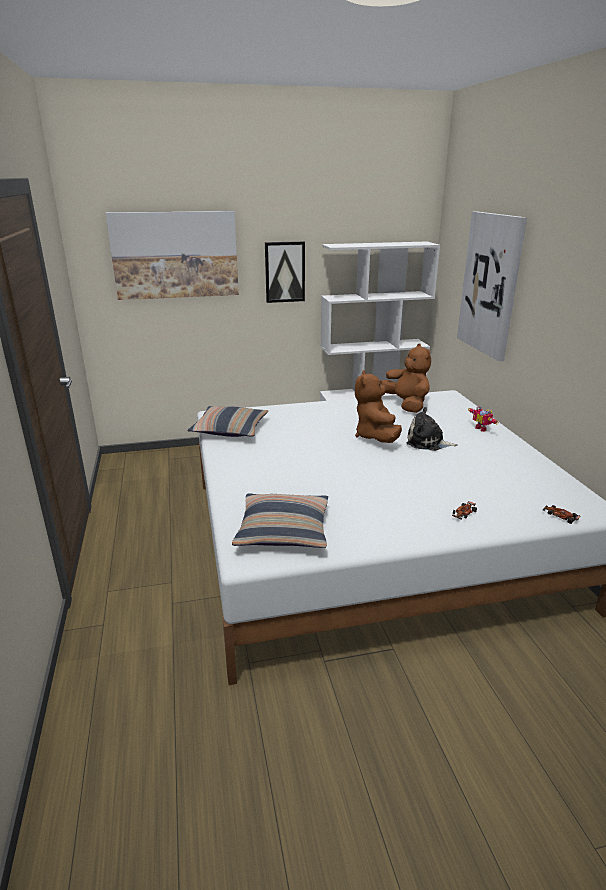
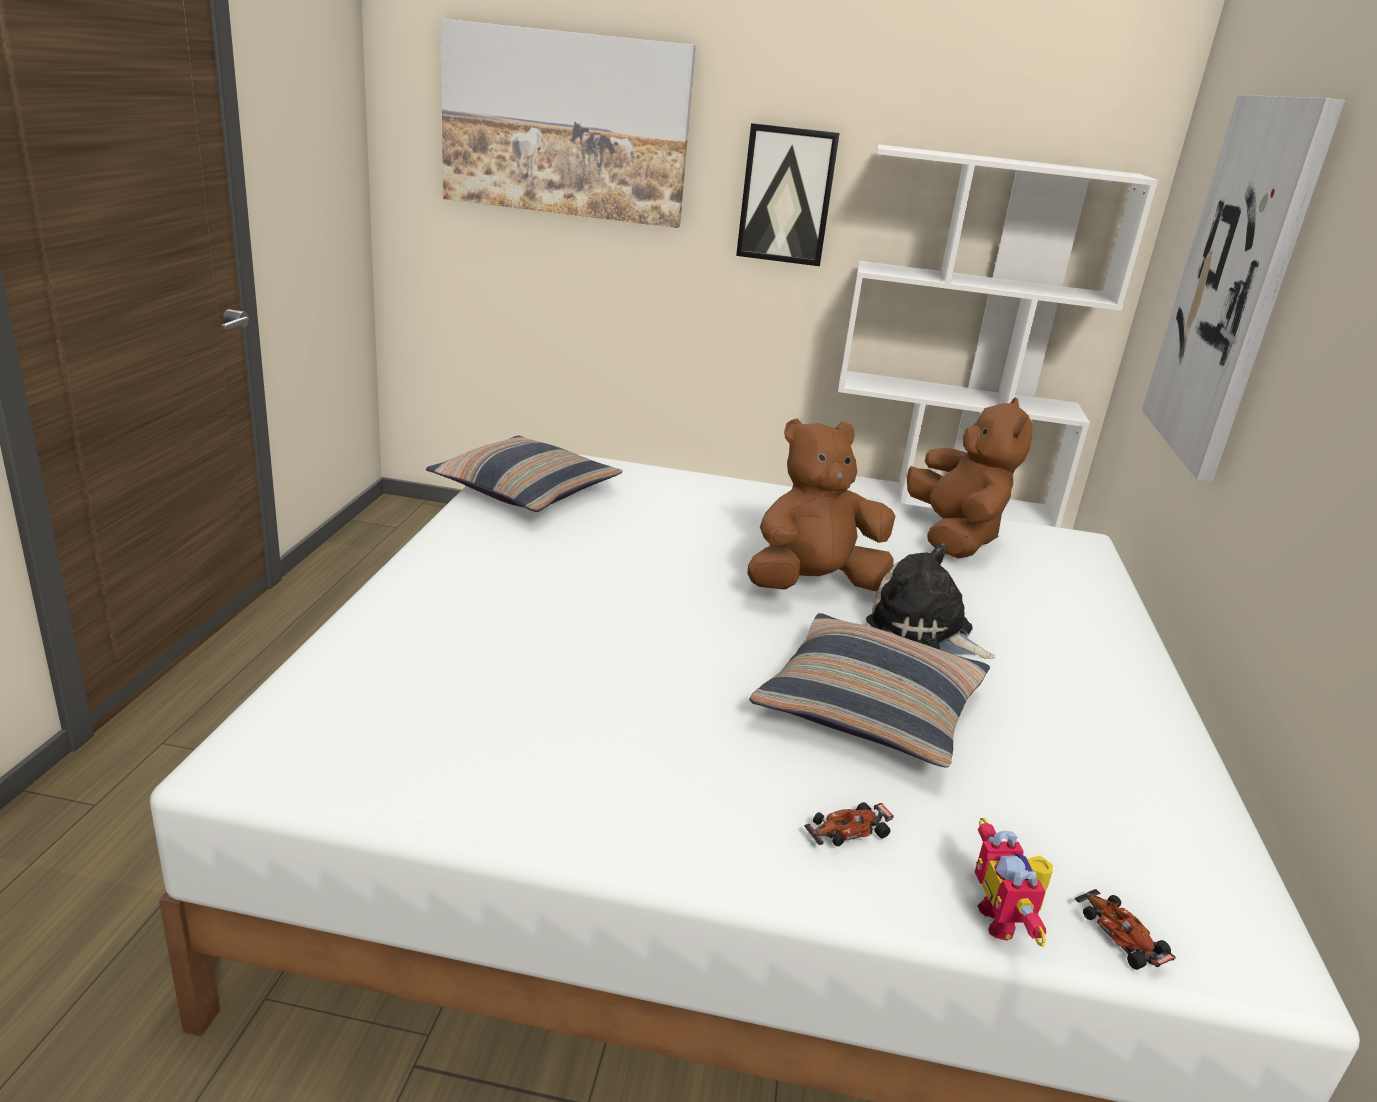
camera: 20 degrees right, 0 degrees up
pillow [232,493,328,548] -> pillow moved to [749,613,990,768]
brown plush toy [355,370,402,443] -> brown plush toy turned 45 degrees clockwise [747,418,896,591]
toy robot [468,406,499,432] -> toy robot moved to [975,818,1053,947]

